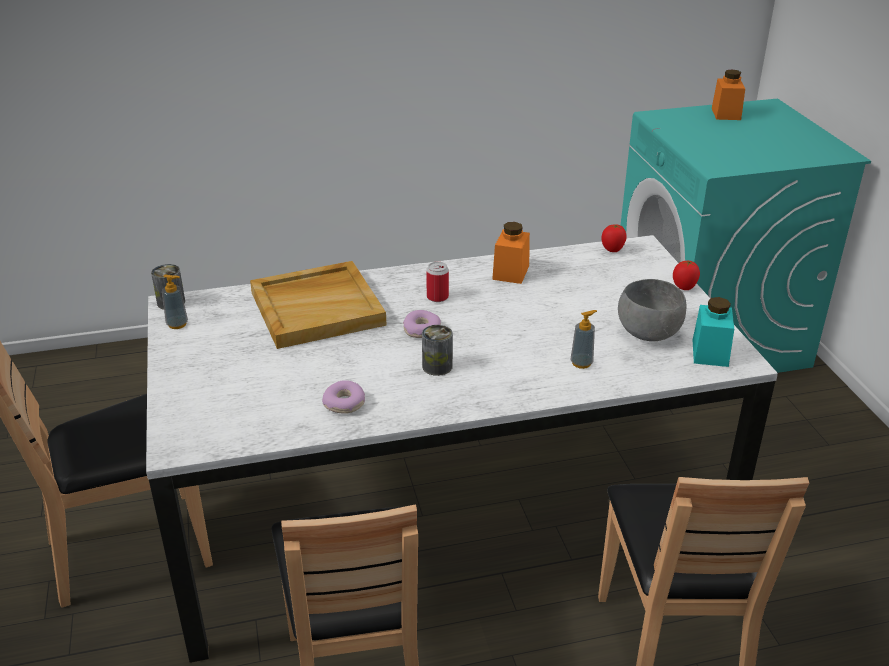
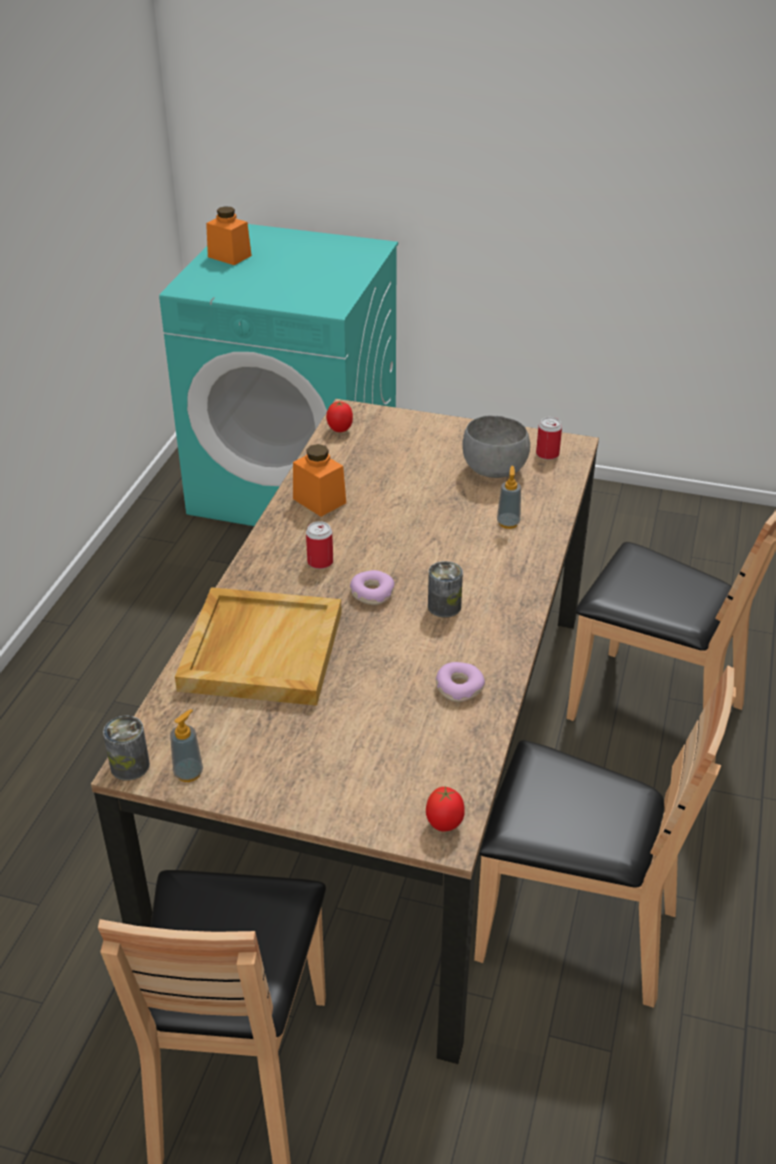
camera: 60 degrees left, 5 degrees up
white dining table [146,235,778,663] -> brown dining table [91,399,599,1064]
tomato [673,260,700,290] -> tomato moved to [426,786,465,832]
turquoise jar [693,297,734,367] -> can [536,417,562,460]

